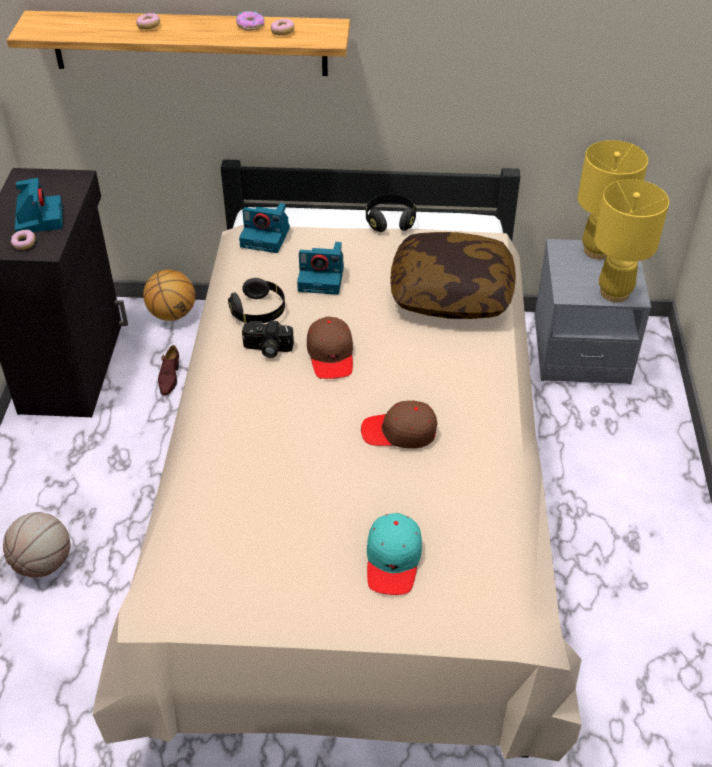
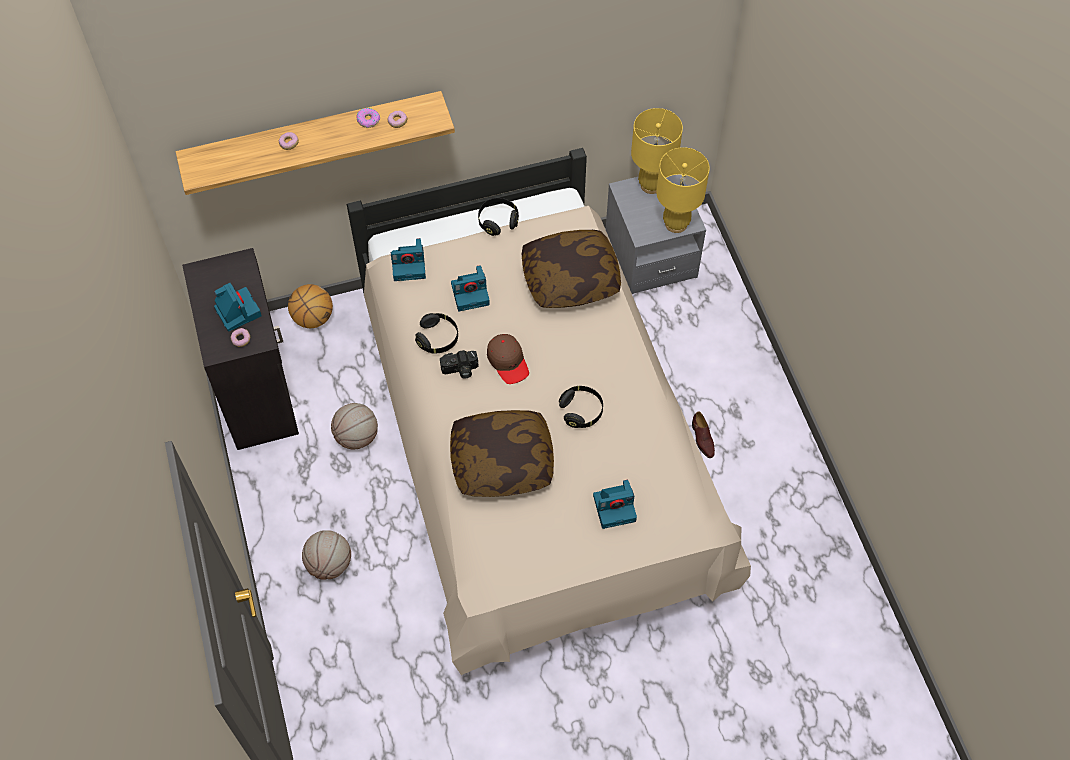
camera: 20 degrees left, 15 degrees up
brown shoe [158,345,179,396] -> brown shoe moved to [692,411,715,458]
brown cap [361,400,437,448] -> black headphones [559,386,603,428]
turquoise cap [367,513,422,595] -> camera [593,480,637,529]
none -> basketball [331,403,378,449]
none -> pillow [450,410,554,497]

